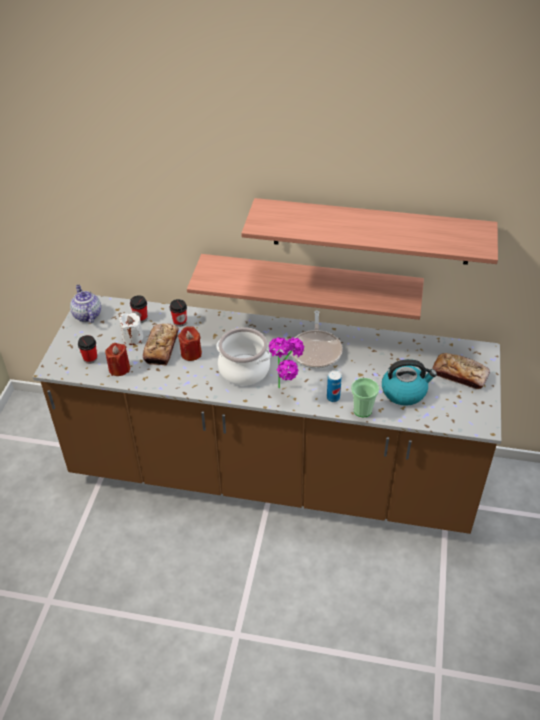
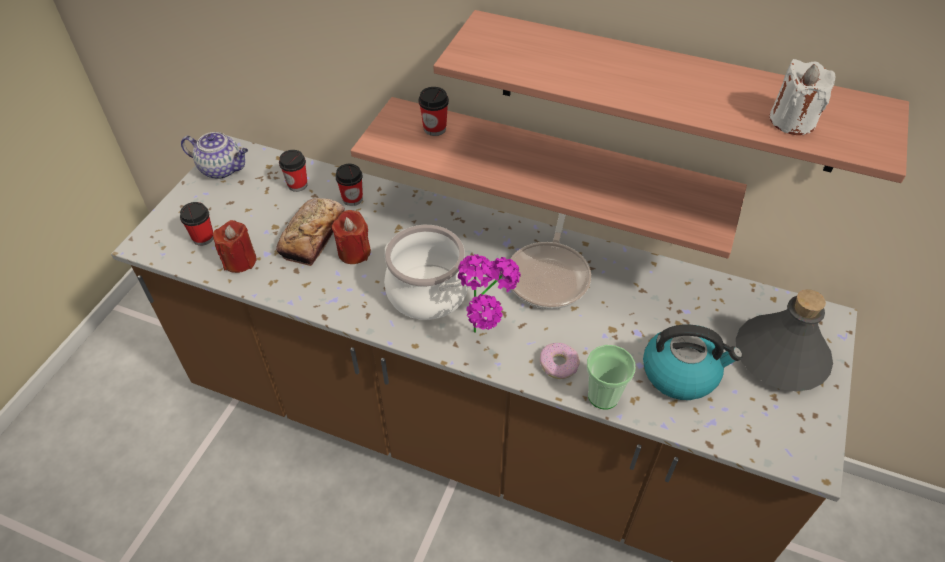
camera: 10 degrees right, 5 degrees up
teapot [70,285,101,323] -> teapot turned 120 degrees clockwise [181,132,248,179]
white candle [119,313,143,345] -> white candle moved to [769,59,835,135]
can [327,370,342,402] -> donut [540,343,580,379]
bread [432,353,490,389] -> grey bottle [736,289,833,391]
none -> cup [419,87,449,136]

